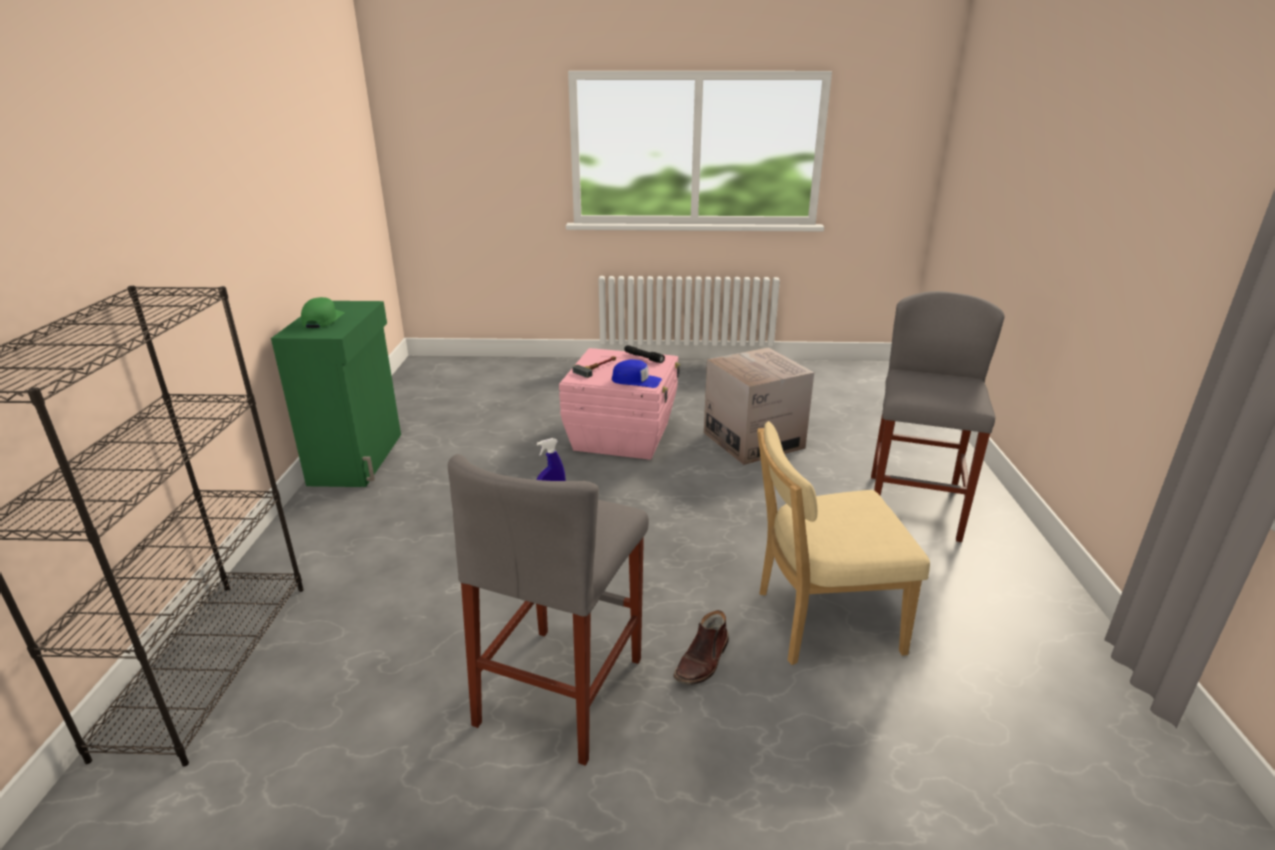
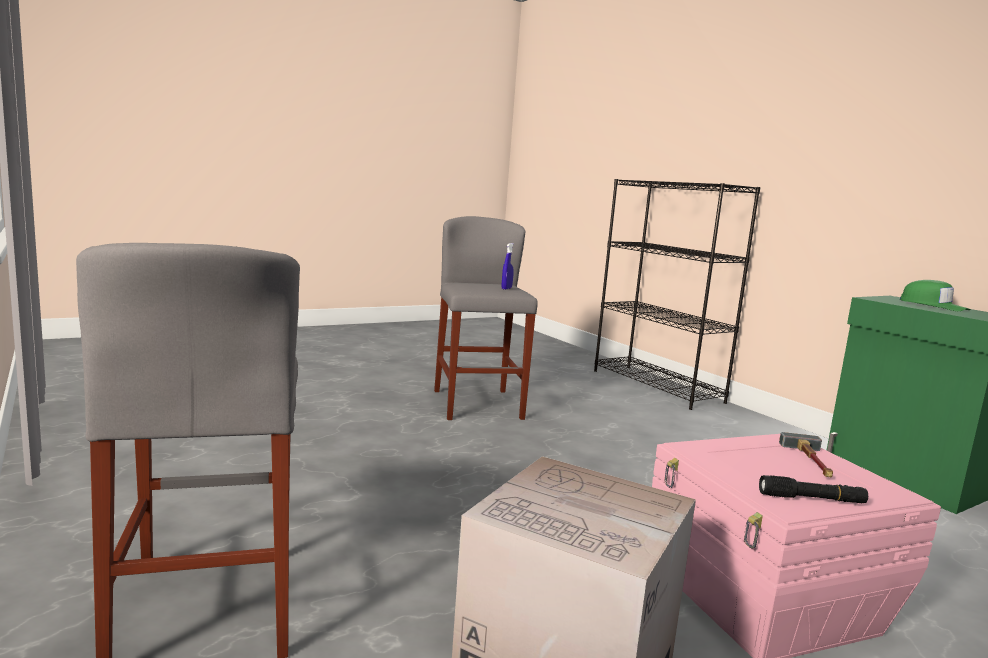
camera: 145 degrees right, 15 degrees down
blue cap [612,359,662,388] -> none
brown boot [673,610,729,685] -> none
beige chair [757,421,930,665] -> none

